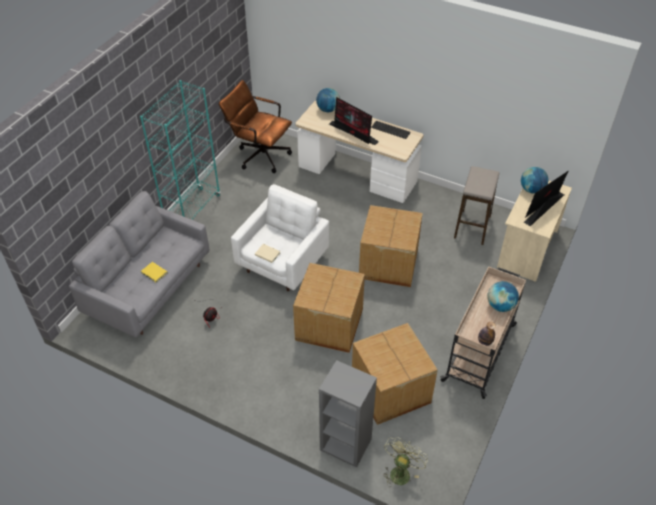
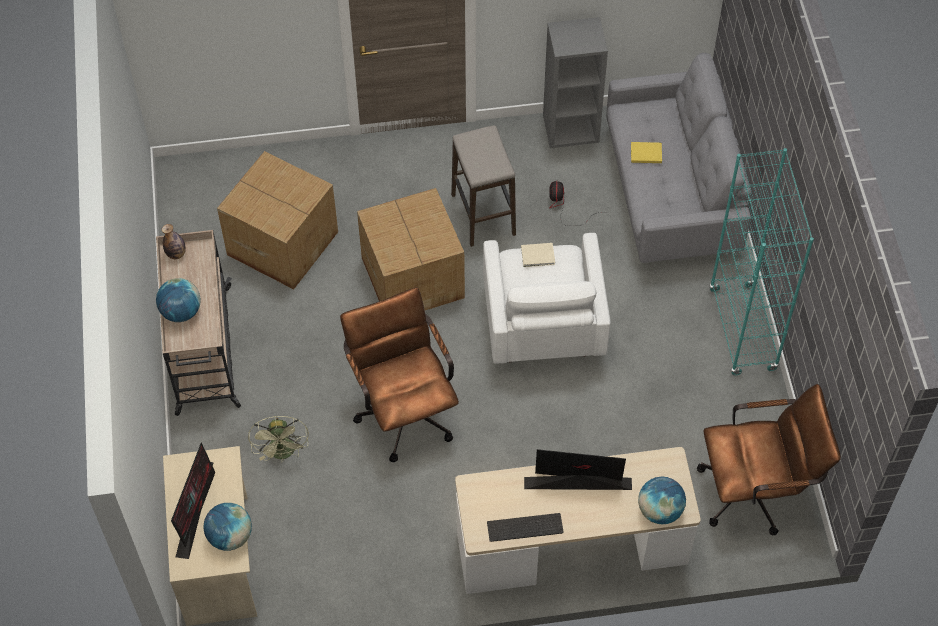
camera: 145 degrees right, 10 degrees up
grey bookcase [319,360,377,468] -> grey bookcase moved to [543,17,608,148]
cardboard box [359,205,423,287] -> brown office chair [340,288,459,462]
green fan [383,437,428,487] -> green fan moved to [248,416,309,462]
stool [454,166,499,245] -> stool moved to [451,125,516,247]

